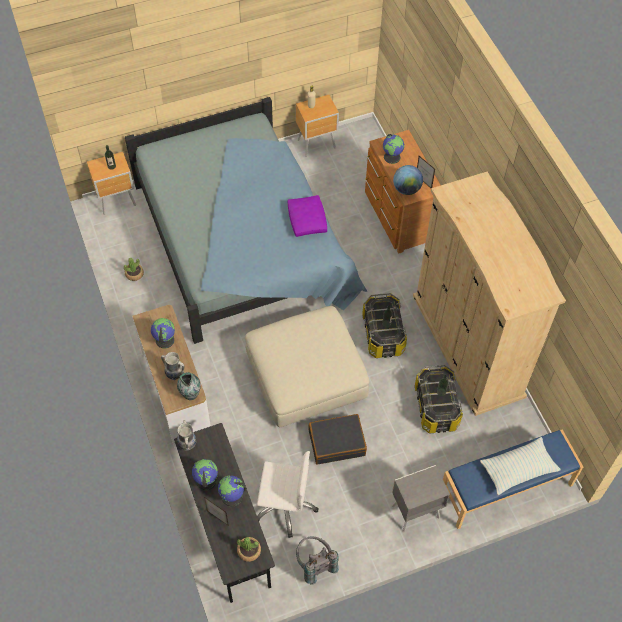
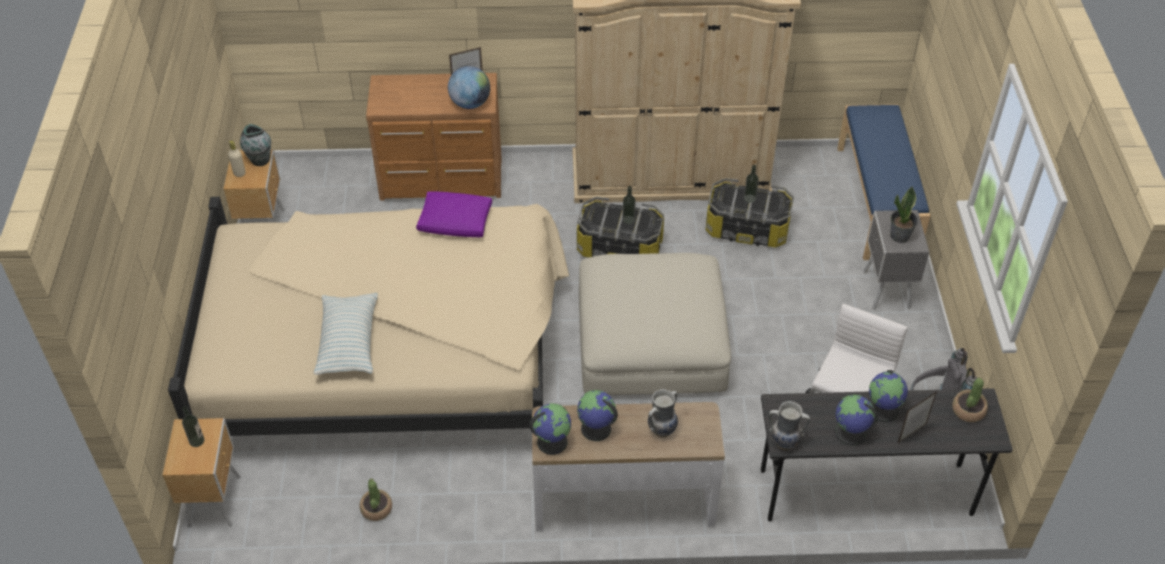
camera: 70 degrees left, 10 degrees down
blue bed [125,97,367,344] -> beige bed [168,197,569,436]
vase [177,372,201,400] -> vase moved to [240,124,271,166]
black suitcase [309,414,367,465] -> none
globe [383,134,405,164] -> globe moved to [529,403,571,455]
pillow [480,437,561,495] -> pillow moved to [314,293,378,375]
none -> potted plant [890,186,918,243]

